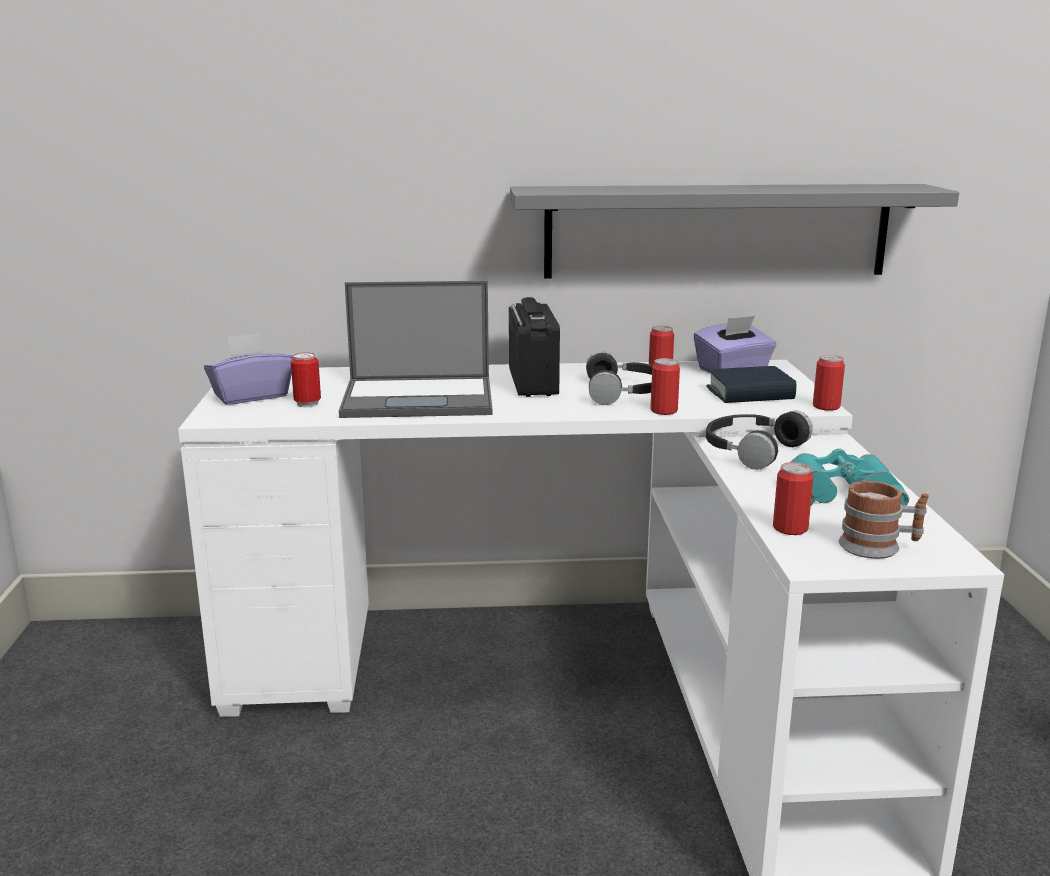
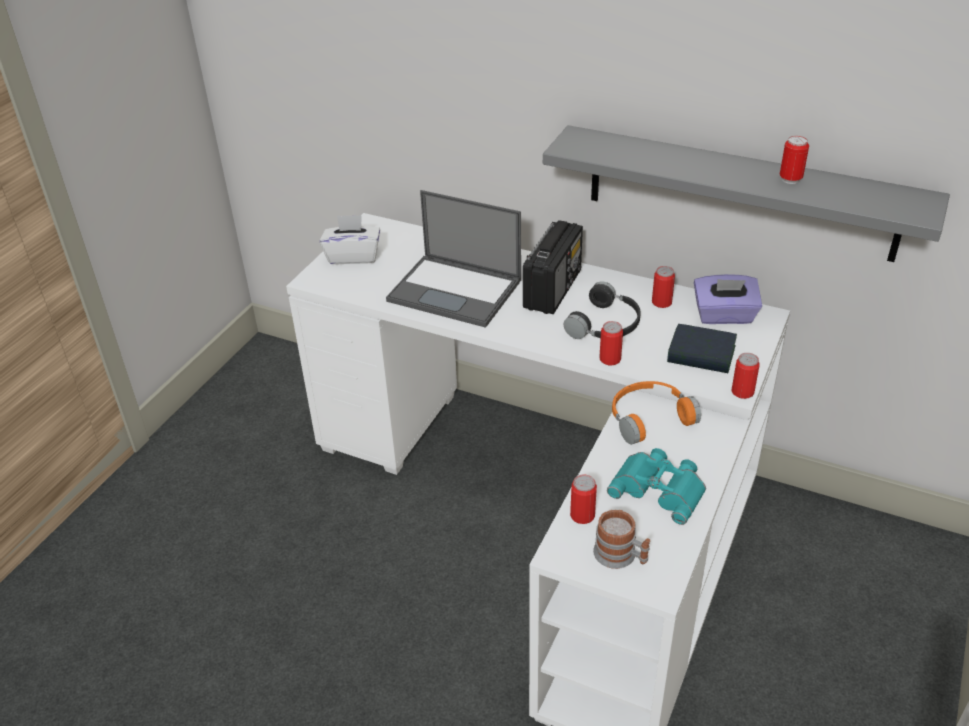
camera: 30 degrees right, 20 degrees up
purple tissue box [204,333,293,405] -> white tissue box [320,215,380,264]
can [291,352,321,407] -> can moved to [780,136,809,184]
black headphones [706,410,813,470] -> orange headphones [612,381,701,445]

